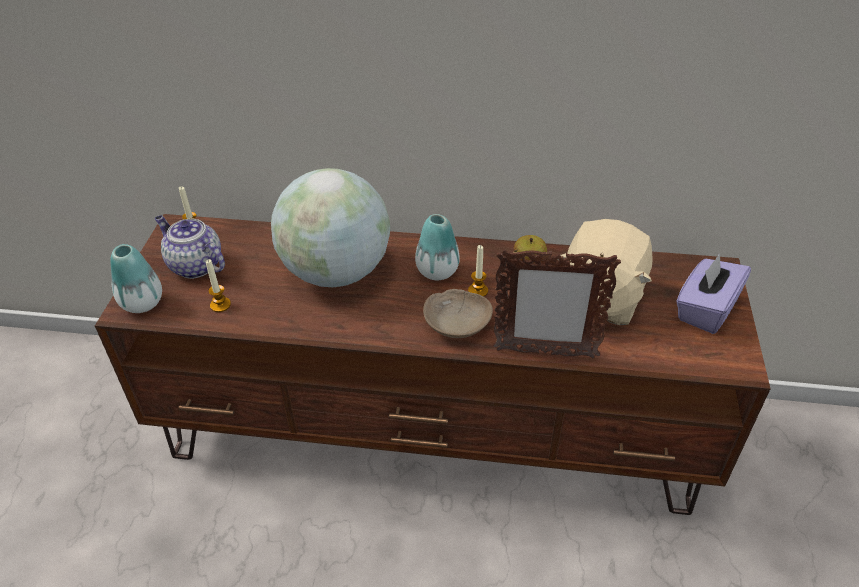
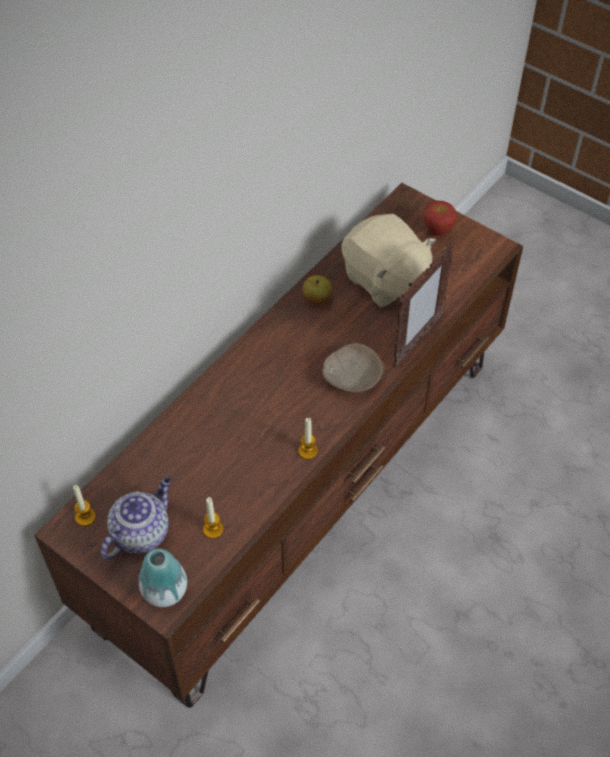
camera: 60 degrees left, 10 degrees up
teapot [155,215,225,279] -> teapot turned 150 degrees clockwise [101,477,171,559]
globe [271,168,390,287] -> none
vase [415,214,460,280] -> none
candle [468,245,488,296] -> candle moved to [298,418,318,459]
purple tissue box [676,253,751,334] -> apple [423,201,456,236]

